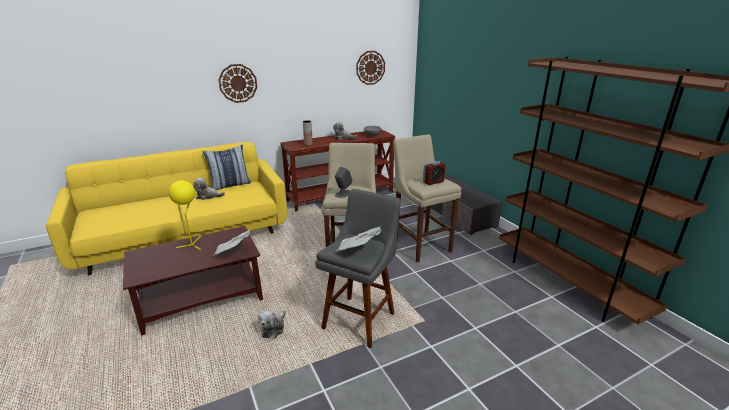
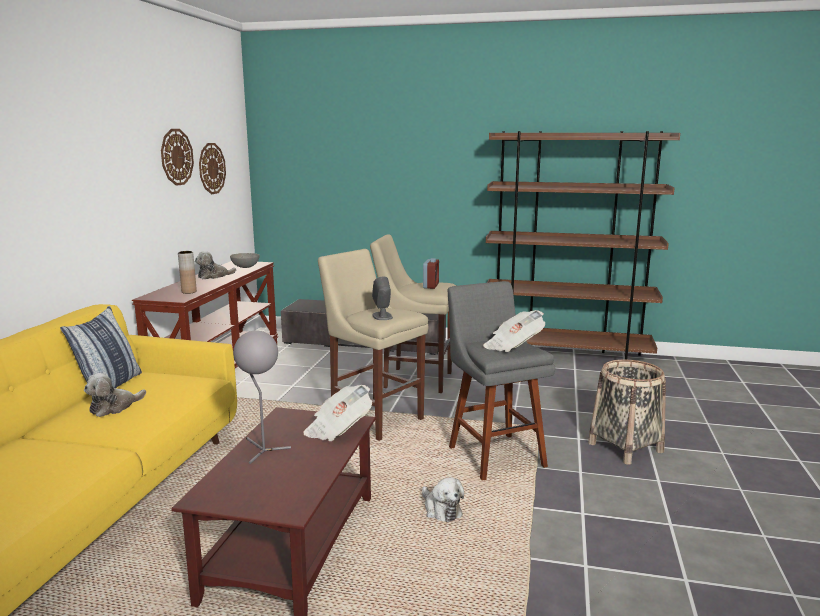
camera: 50 degrees left, 10 degrees down
yellow table lamp [169,180,202,250] -> grey table lamp [233,330,291,464]
wall clock [219,64,257,103] -> wall clock moved to [161,129,194,186]
none -> basket [588,359,666,465]

